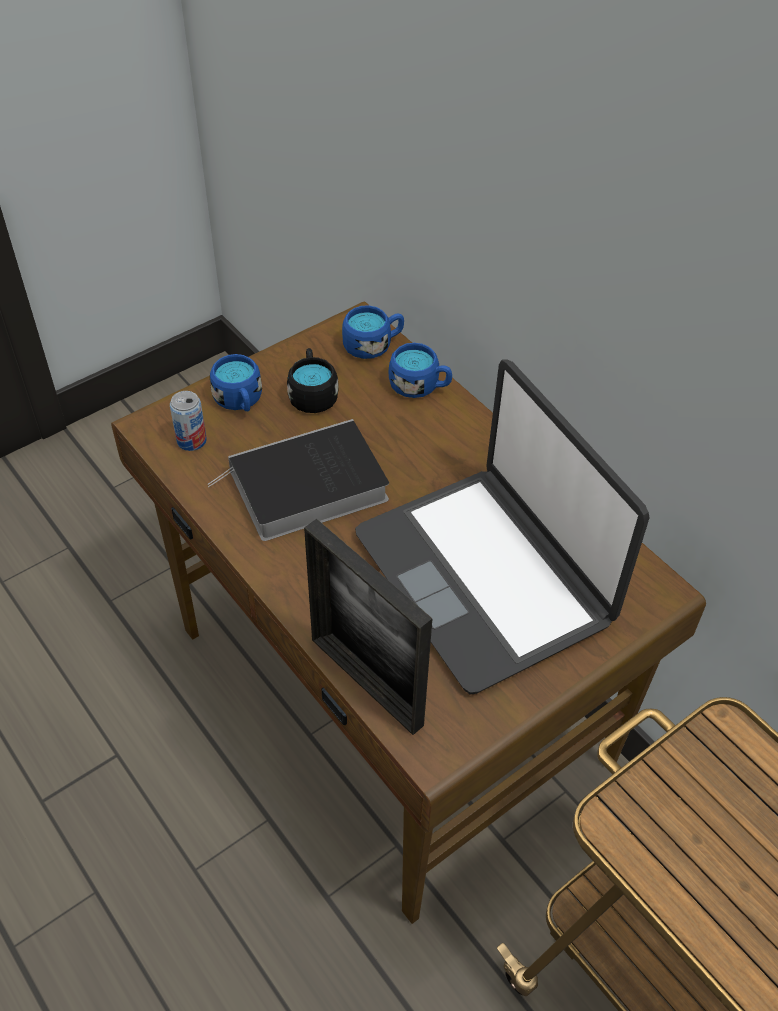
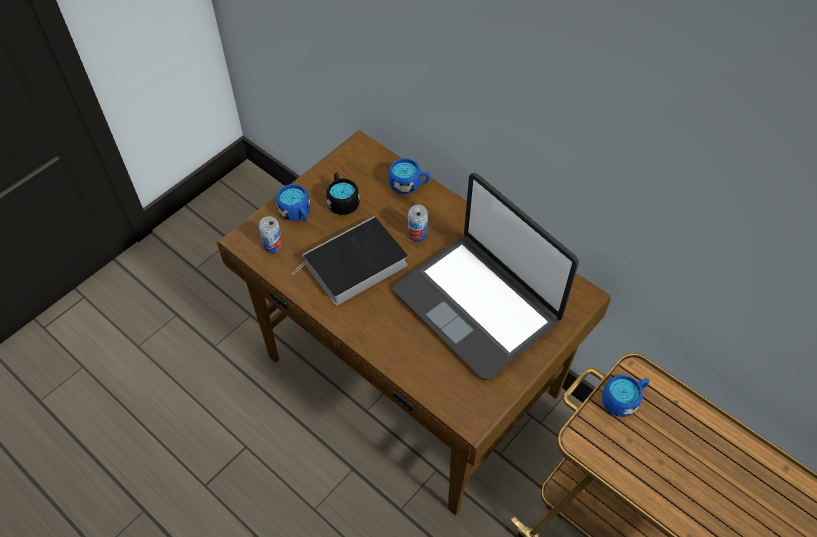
camera: 10 degrees left, 5 degrees up
picture frame [304,519,433,735] -> none
blue mug [342,305,404,359] -> blue mug moved to [602,375,649,417]
none -> can [408,205,428,241]

